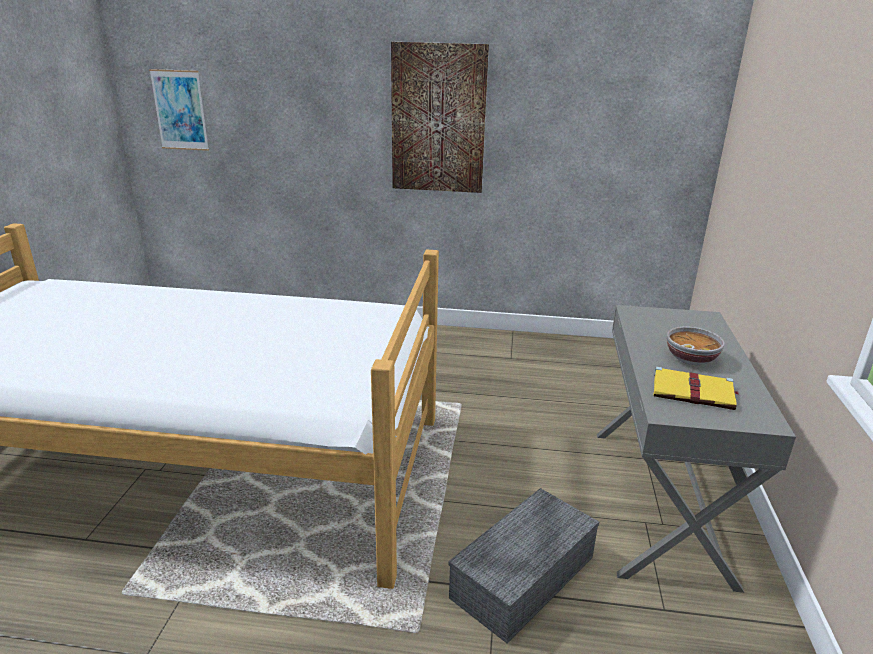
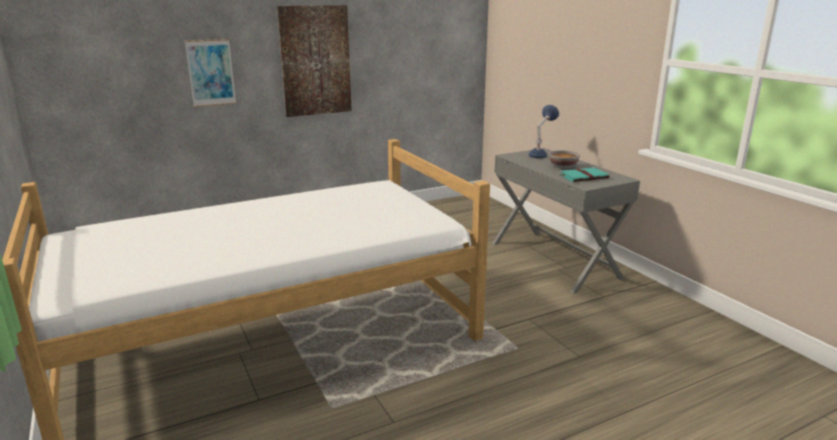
camera: 35 degrees left, 5 degrees down
picture [149,69,209,151] -> picture moved to [185,39,236,107]
grey storage box [448,488,599,643] -> none
yellow book [653,366,740,410] -> turquoise book [559,167,609,182]
none -> blue table lamp [529,105,559,158]

